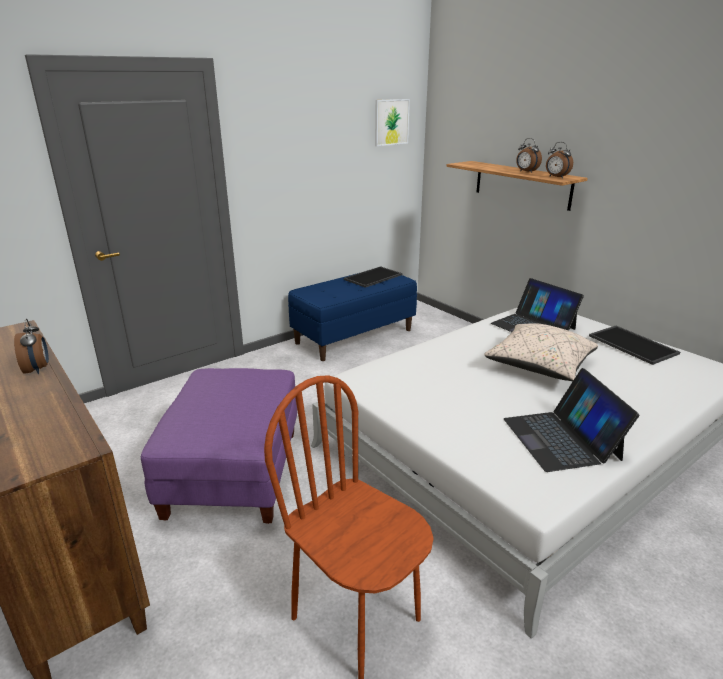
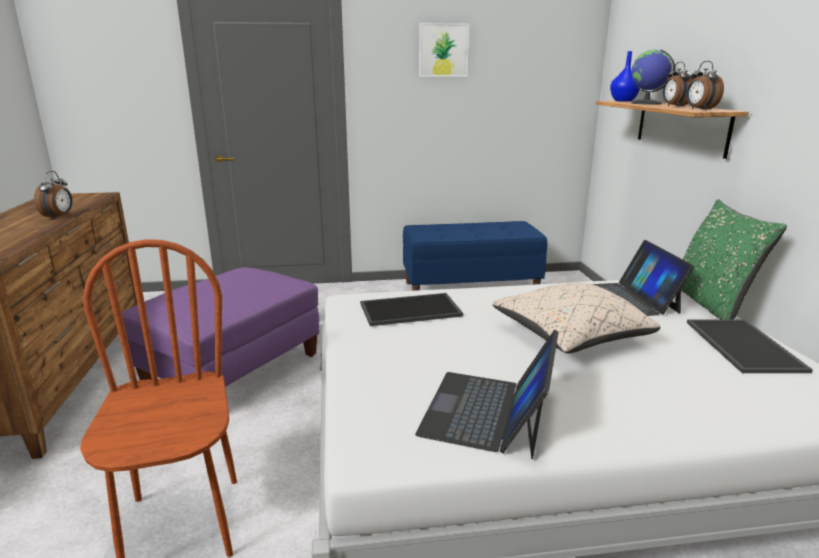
camera: 30 degrees right, 5 degrees down
tray [344,266,402,288] -> tray moved to [360,293,463,326]
picture [375,99,410,146] -> picture moved to [419,23,469,77]
none -> blue vase [610,51,640,102]
none -> globe [631,50,675,105]
none -> green pillow [681,199,787,319]

